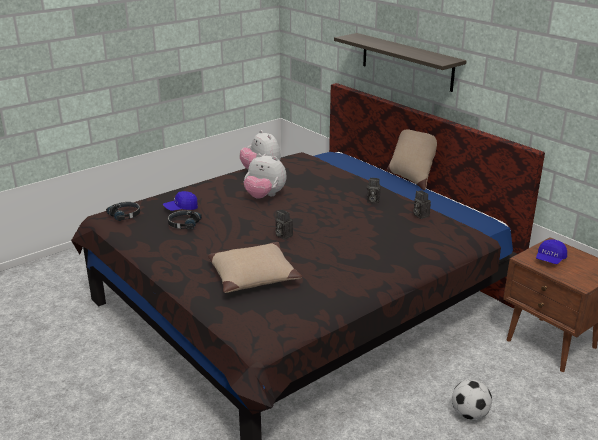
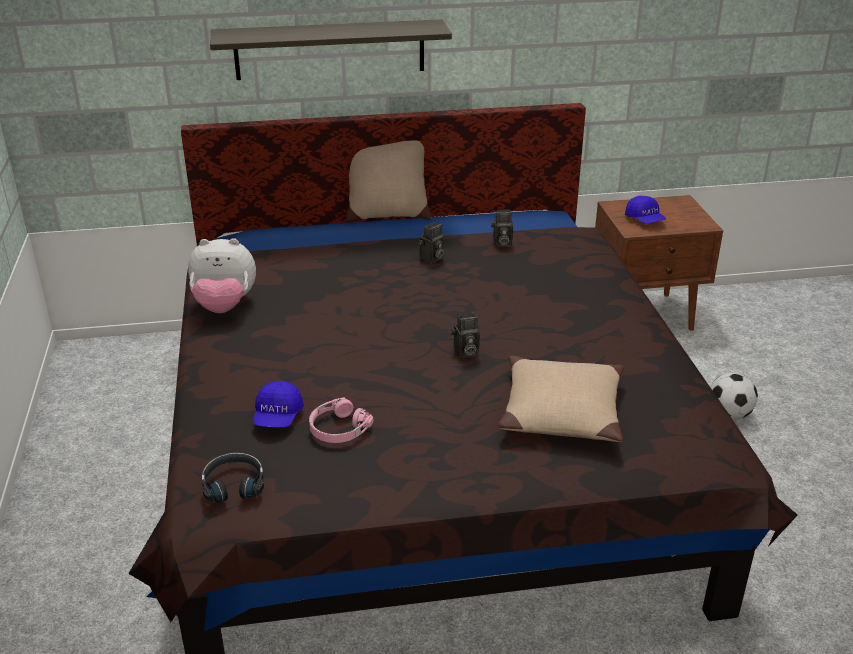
camera: 60 degrees left, 5 degrees up
black headphones [168,210,202,229] -> pink headphones [309,397,373,443]
plush toy [244,154,286,199] -> none

